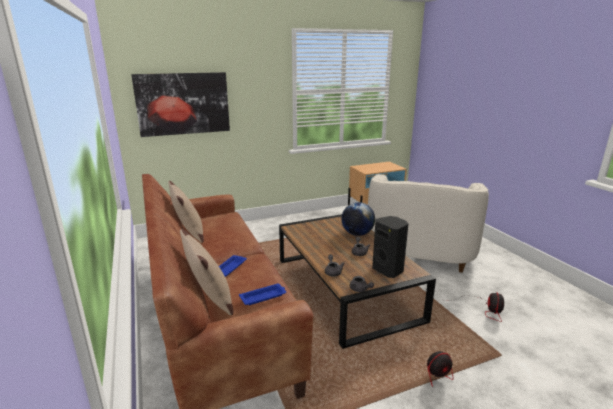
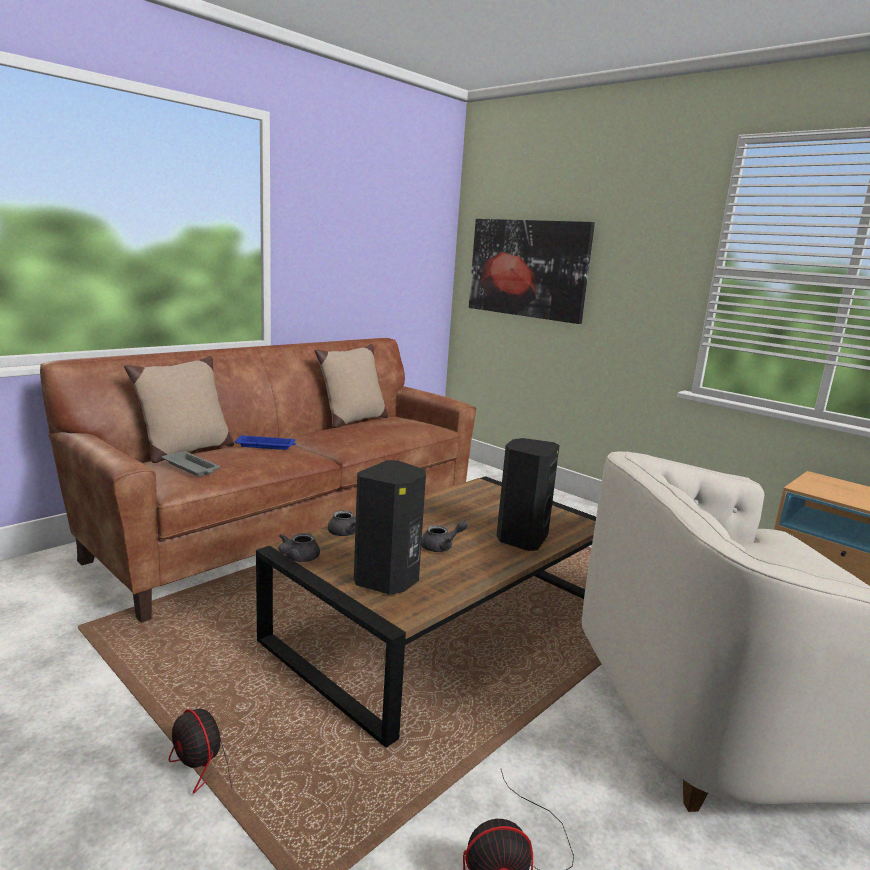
camera: 65 degrees right, 5 degrees down
blue tray [239,284,286,305] -> grey tray [162,451,220,476]
globe [341,202,375,236] -> black speaker [496,438,560,551]

